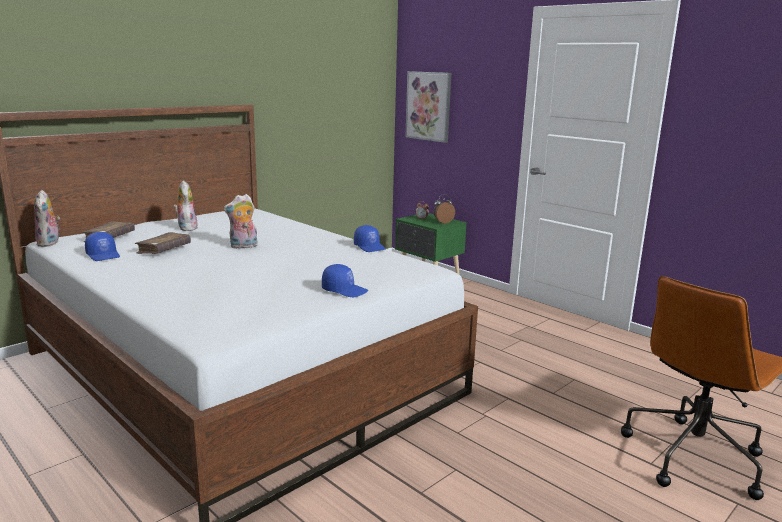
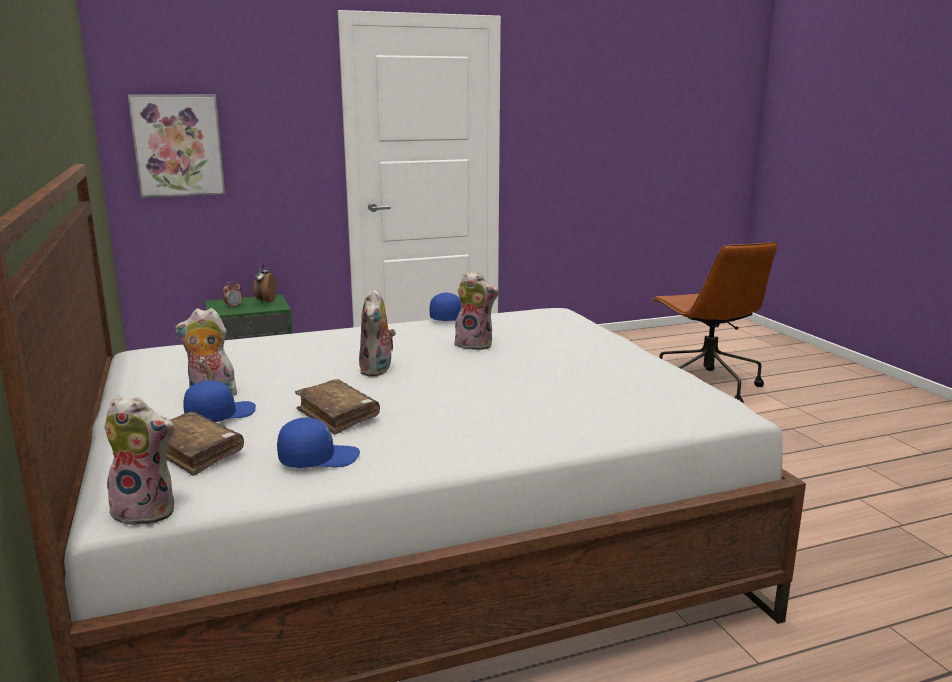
camera: 65 degrees left, 0 degrees up
blue cap [322,264,368,297] -> blue cap moved to [183,380,256,422]
none -> plush toy [454,271,499,350]

